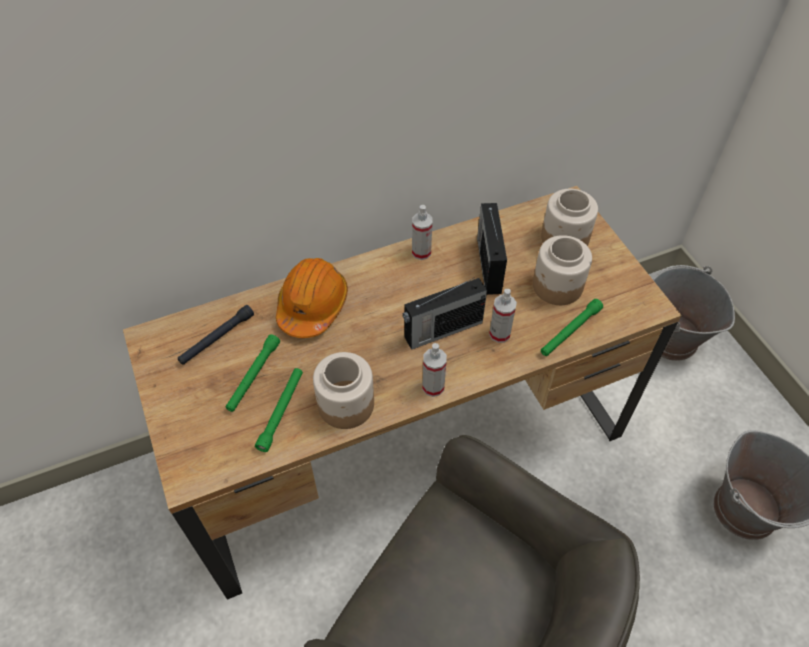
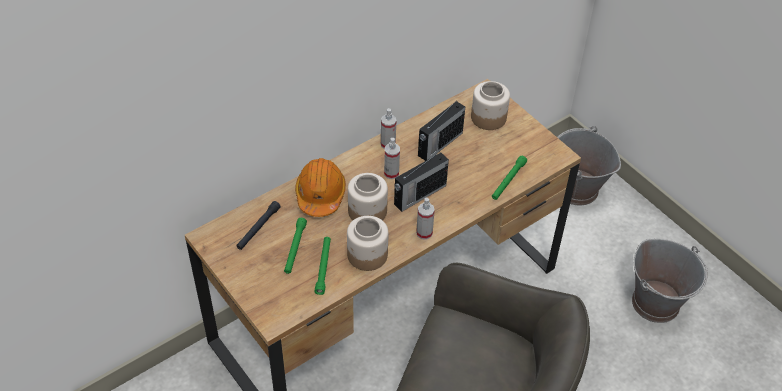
camera: 15 degrees left, 5 degrees down
radio [477,203,507,295] -> radio turned 120 degrees counterclockwise [418,100,465,161]
spray bottle [489,289,517,343] -> spray bottle moved to [384,138,400,179]
jar [533,235,592,305] -> jar moved to [348,173,388,221]

